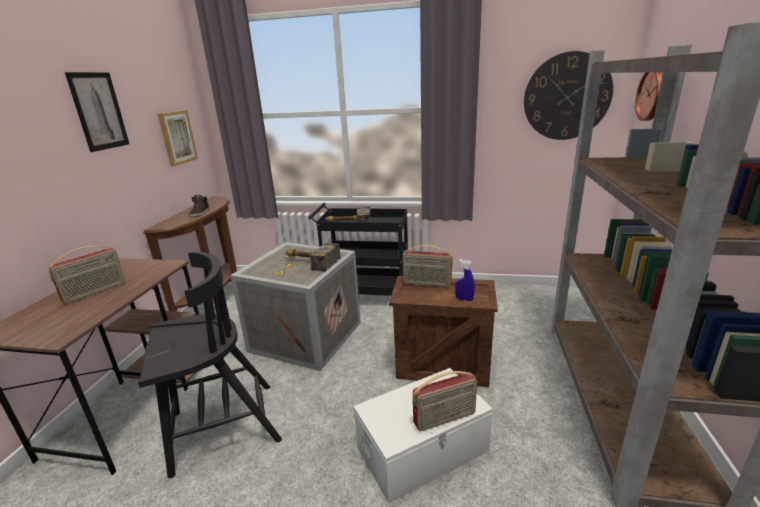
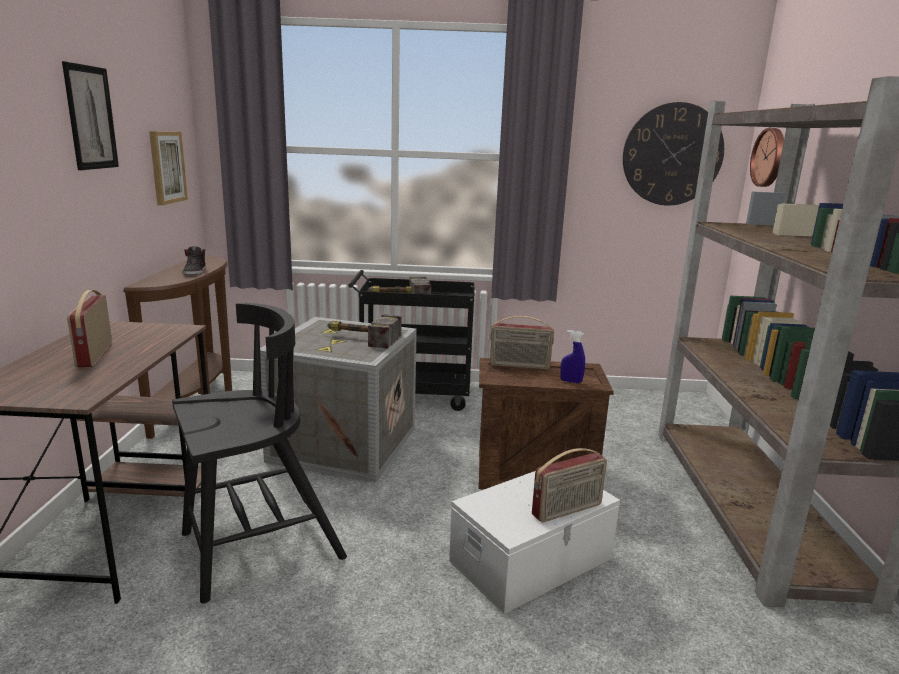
camera: 10 degrees left, 5 degrees down
radio [48,246,126,304] -> radio turned 135 degrees clockwise [67,290,112,367]

